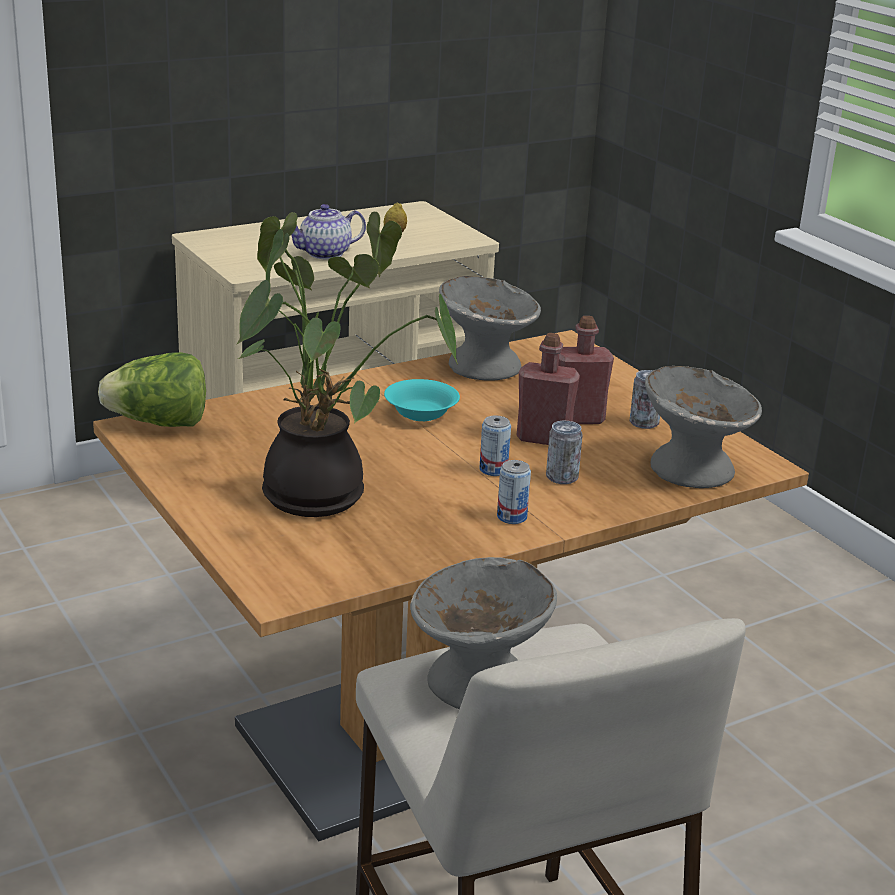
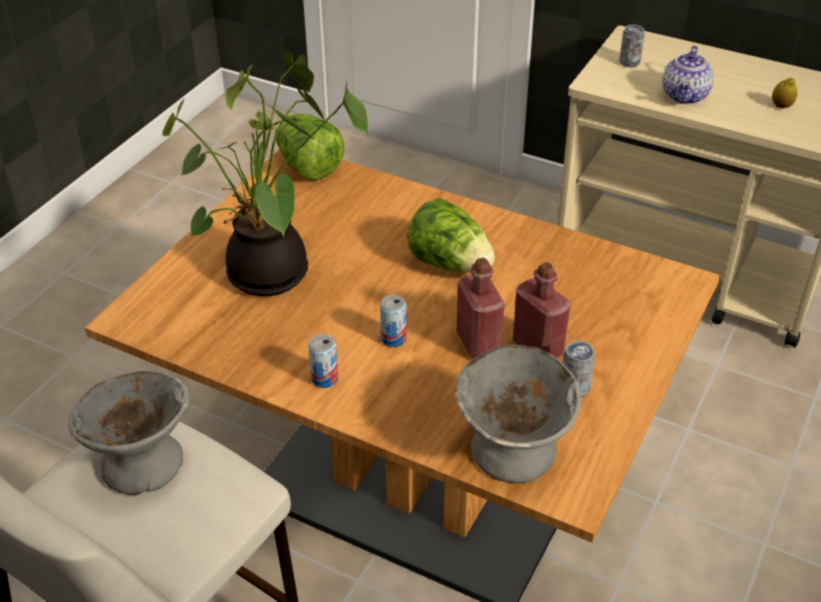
camera: 60 degrees right, 15 degrees up
teapot [291,204,366,259] -> teapot turned 105 degrees counterclockwise [662,46,714,104]
turquoise bowl [384,379,460,421] -> lettuce [407,198,495,273]
grey bowl [439,276,541,381] -> none
can [546,421,583,484] -> can moved to [619,25,645,67]

